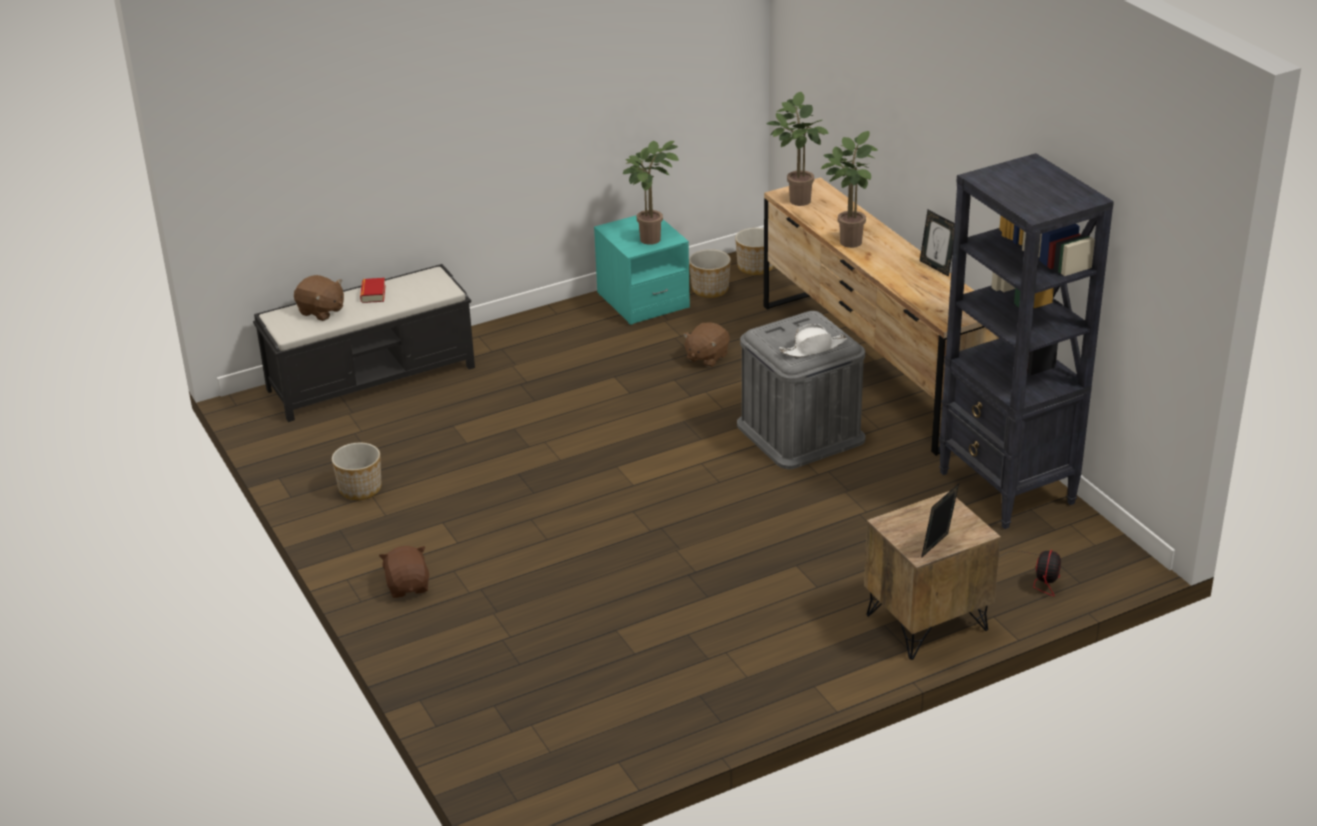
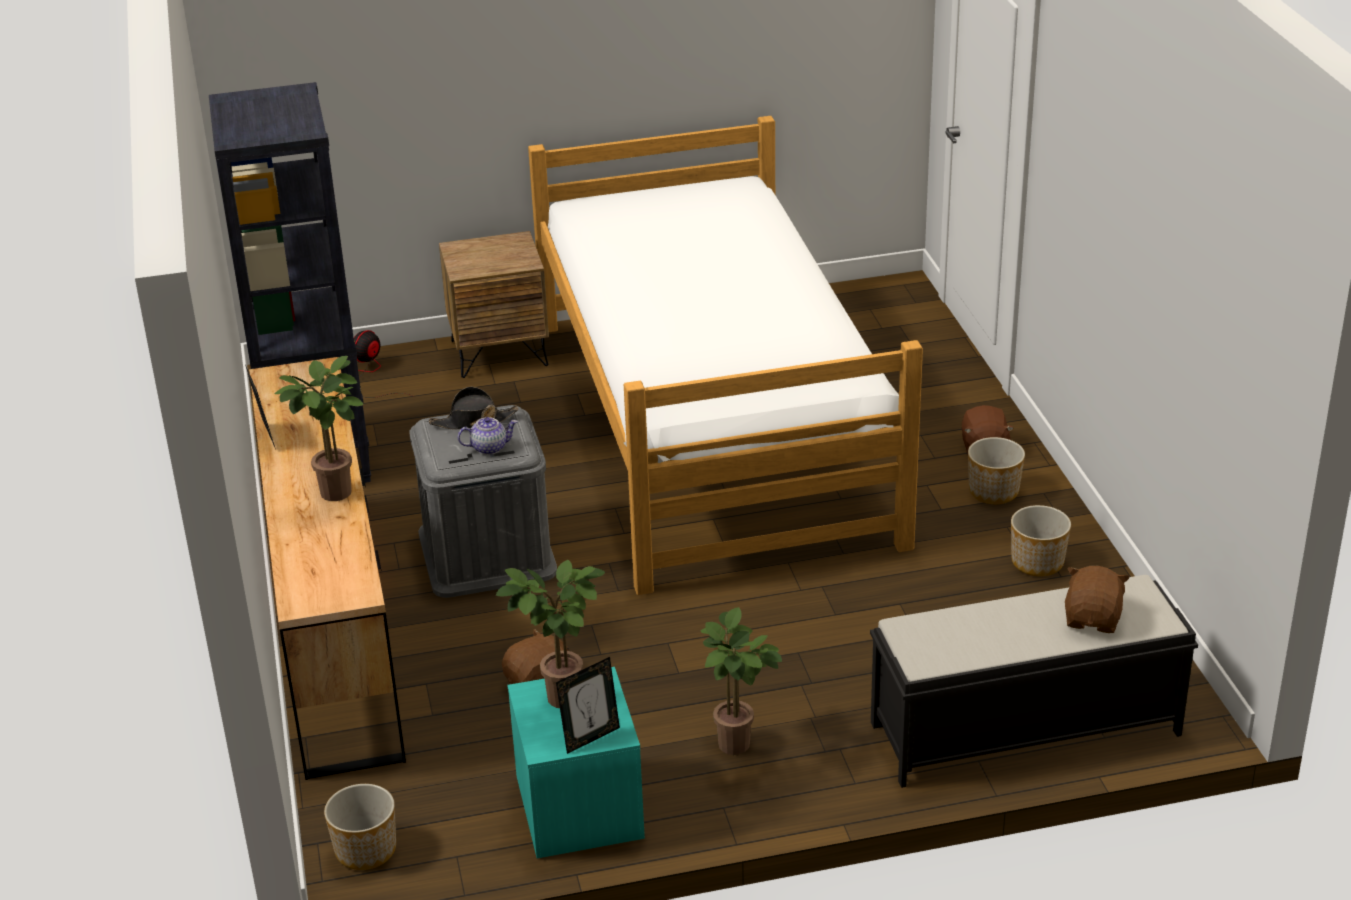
camera: 165 degrees left, 0 degrees up
brown plush toy [294,275,344,321] -> brown plush toy turned 60 degrees clockwise [1065,566,1130,633]
book [360,278,386,303] -> none
planter [689,249,731,298] -> planter moved to [968,437,1025,504]
potted plant [766,92,829,206] -> potted plant moved to [701,607,782,755]
white hat [780,324,847,357] -> black hat [429,387,518,430]
picture frame [921,484,959,558] -> picture frame moved to [556,657,620,754]
none -> teapot [458,417,518,455]
none -> bed [528,116,923,595]

